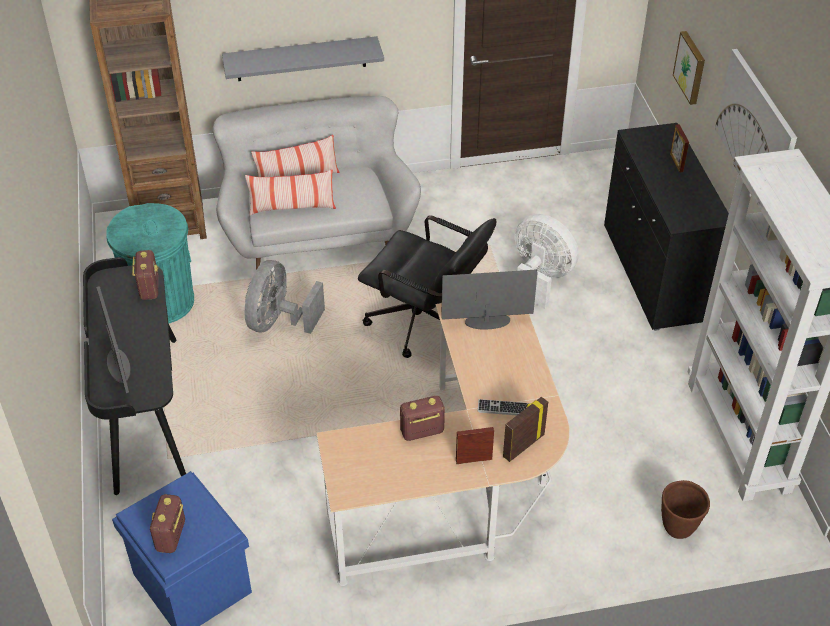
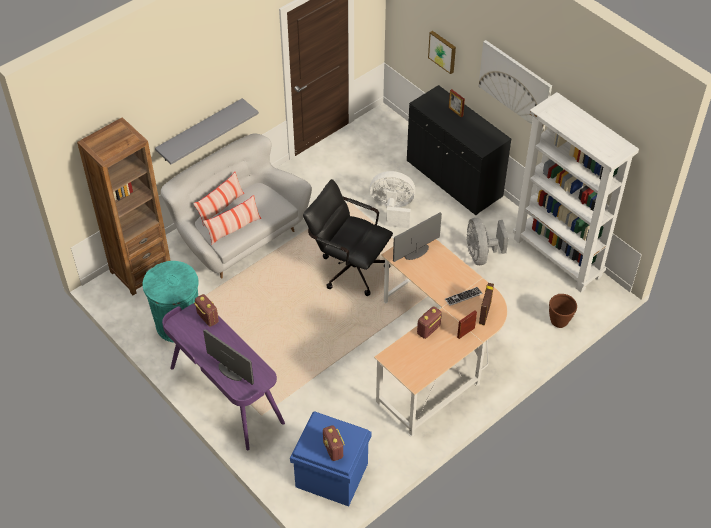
camera: 30 degrees left, 5 degrees up
black desk [83,257,186,495] -> purple desk [162,303,285,450]
grey fan [245,260,325,334] -> grey fan moved to [466,218,509,265]
black office chair [358,215,496,358] -> black office chair turned 150 degrees counterclockwise [303,179,393,296]

